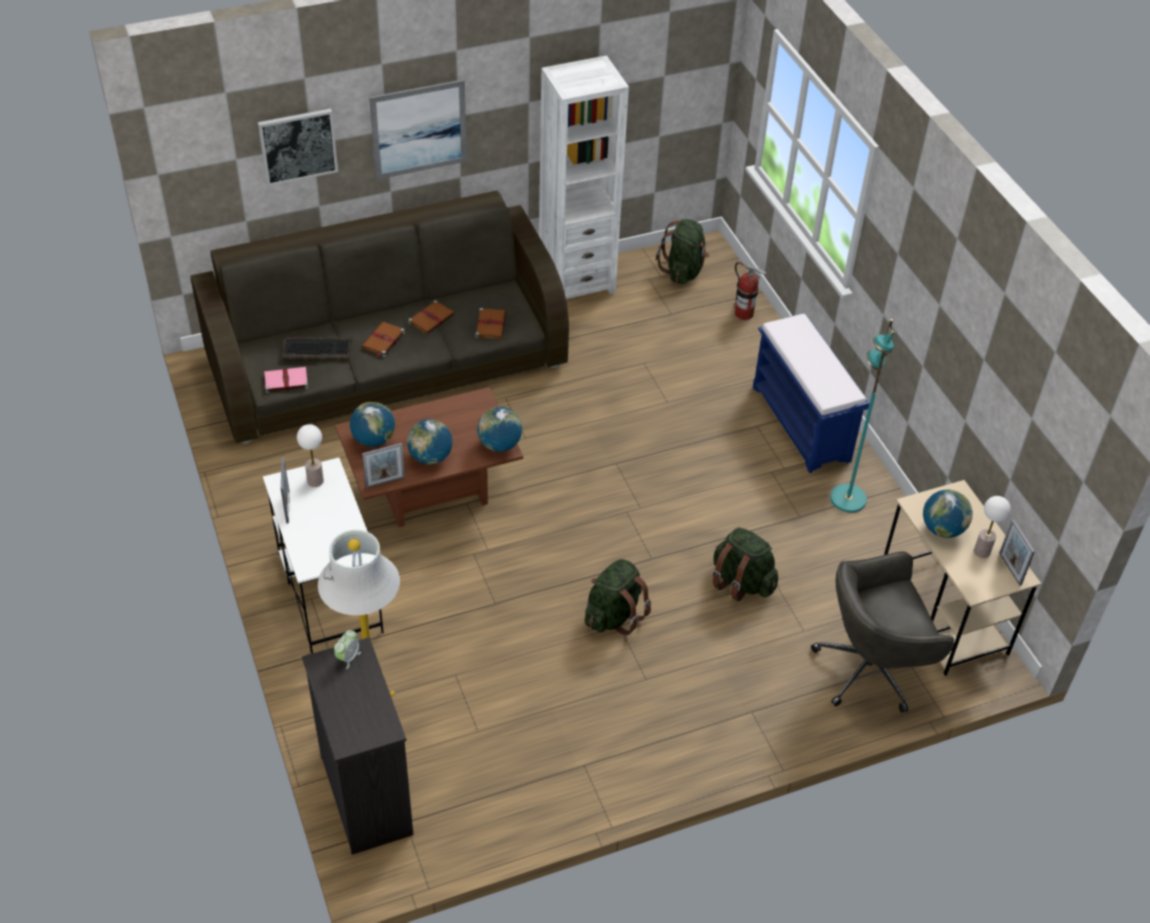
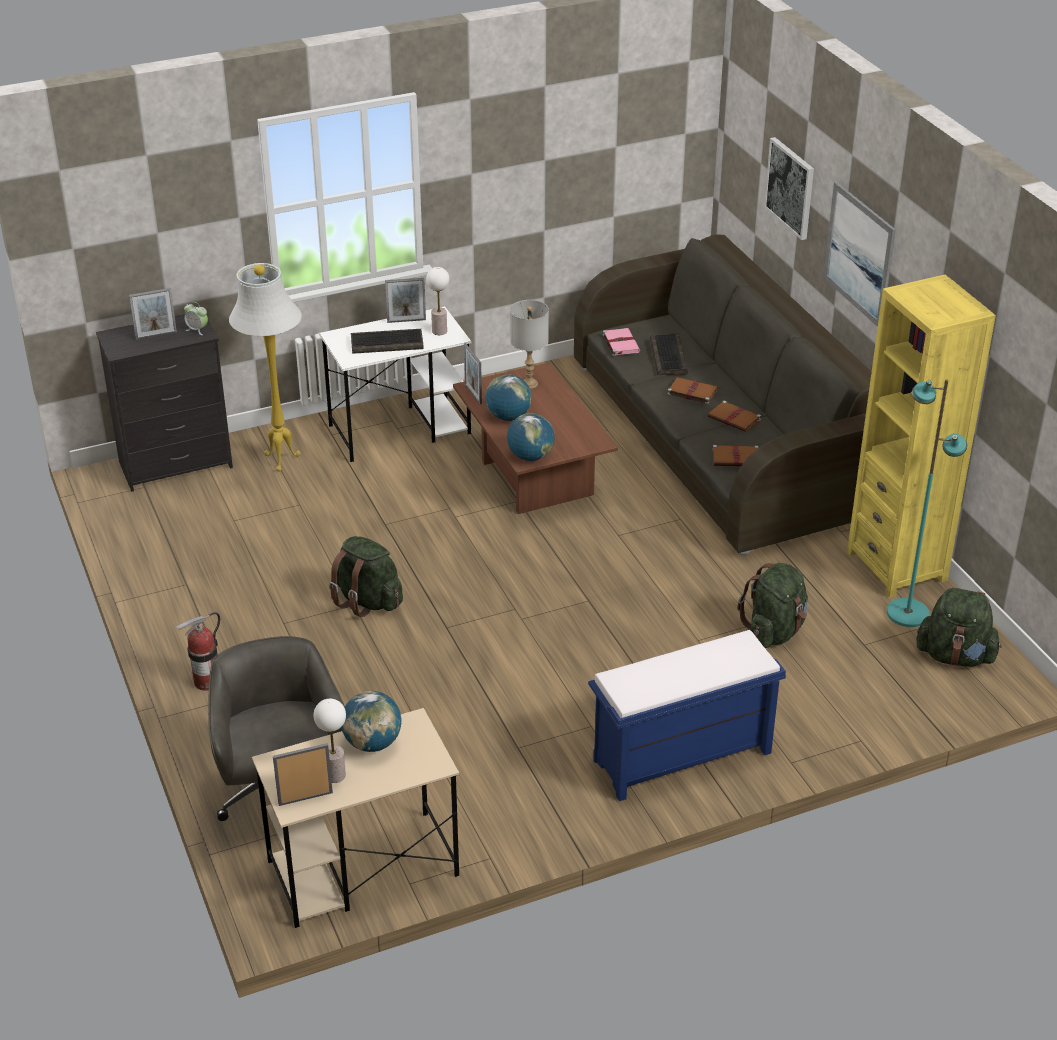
camera: 90 degrees right, 10 degrees down
globe [350,402,395,447] -> grey table lamp [510,300,549,389]
white bookcase [539,56,629,299] -> yellow bookcase [847,275,996,598]
green backpack [712,527,778,601] -> green backpack moved to [737,563,808,648]
fire extinguisher [734,262,767,320] -> fire extinguisher moved to [176,612,220,691]
turquoise floor lamp [830,319,895,513] -> turquoise floor lamp moved to [887,379,967,627]
none -> picture frame [129,288,177,340]
none -> keyboard [351,329,424,354]

